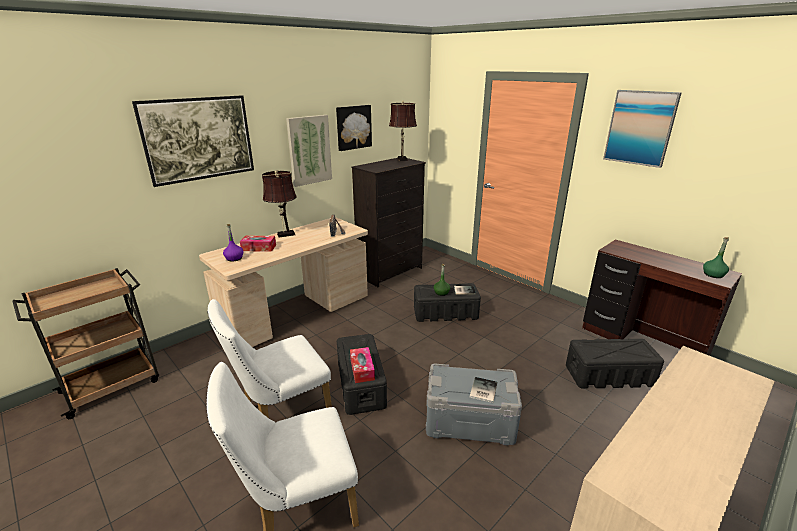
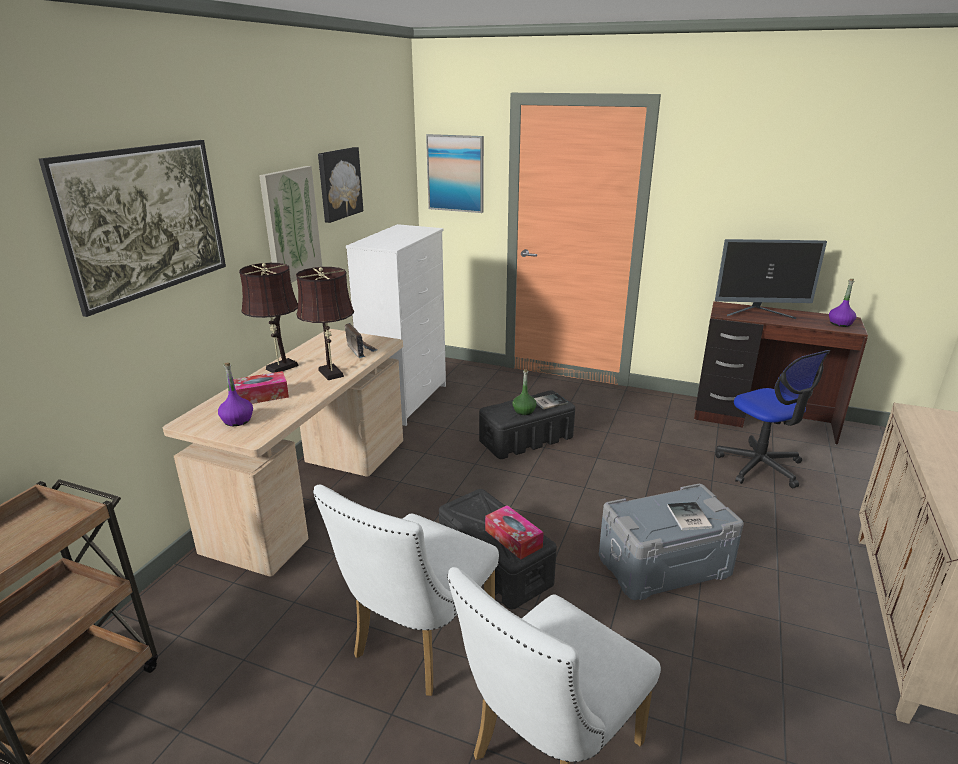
camera: 25 degrees left, 0 degrees up
black dresser [352,158,426,287] -> white dresser [346,224,446,426]
brown table lamp [389,101,417,161] -> brown table lamp moved to [296,267,354,380]
black storage box [566,339,664,389] -> office chair [715,350,830,488]
picture [603,90,682,168] -> picture moved to [426,134,484,213]
green bottle [703,237,729,278] -> purple bottle [829,279,856,327]
none -> monitor [715,239,827,319]

